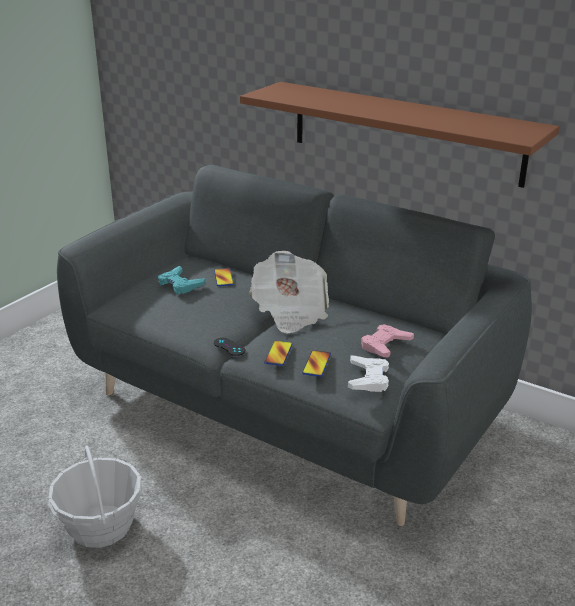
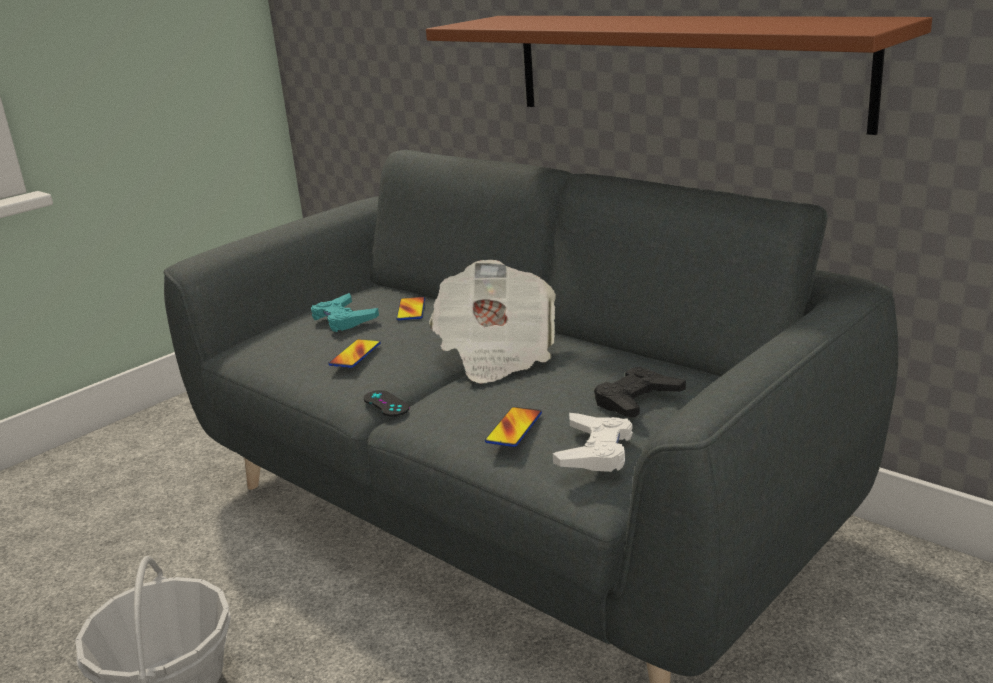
camera: 10 degrees right, 5 degrees down
phone [264,340,293,366] -> phone moved to [328,339,381,368]
pink game controller [361,324,414,357] -> black game controller [594,367,686,417]

